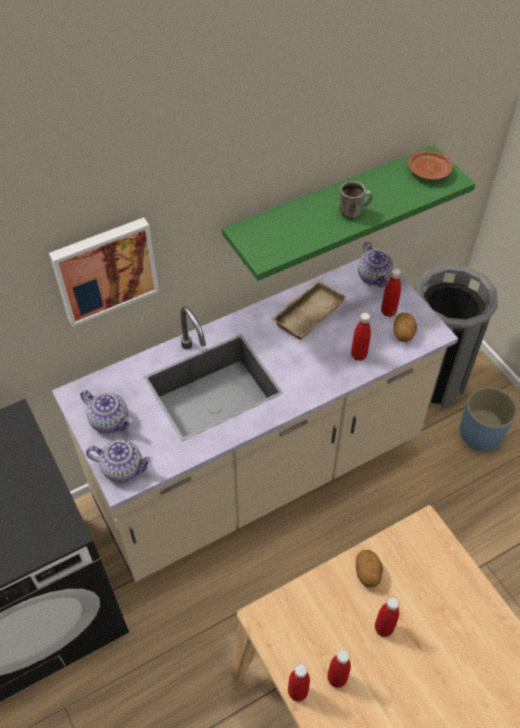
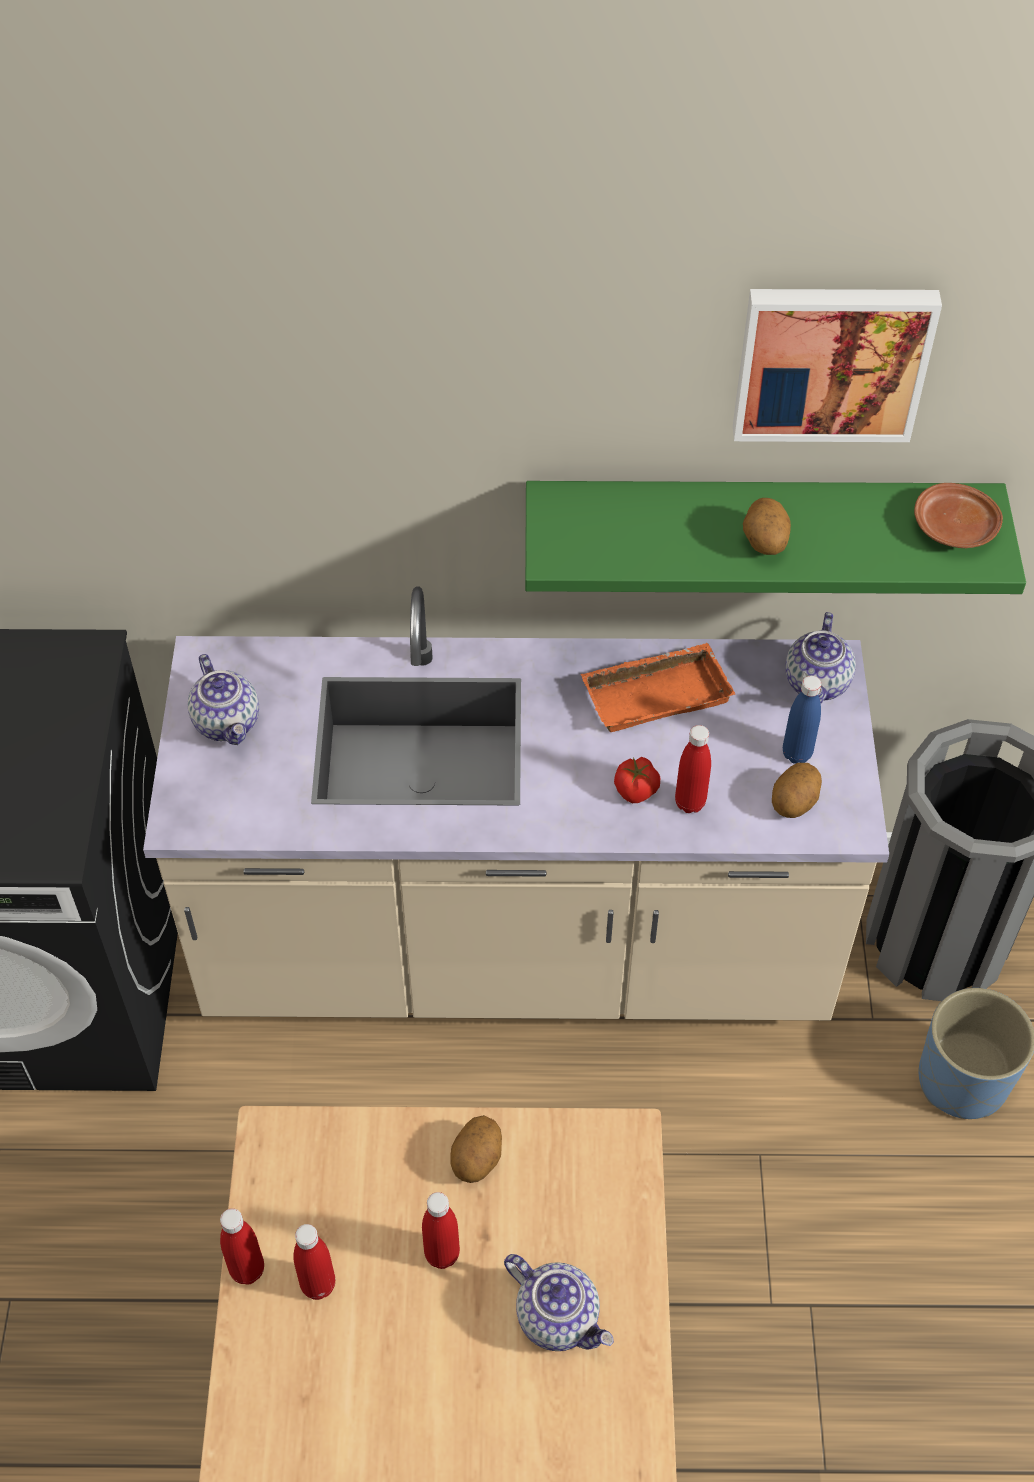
camera: 30 degrees right, 0 degrees up
picture [49,217,159,327] -> picture moved to [733,289,942,442]
teapot [86,440,153,482] -> teapot moved to [504,1254,614,1351]
beige tray [271,279,346,340] -> orange tray [580,643,735,732]
mug [340,181,373,219] -> potato [743,498,791,555]
red bottle [381,268,401,317] -> blue bottle [783,676,821,764]
none -> tomato [614,757,660,803]

